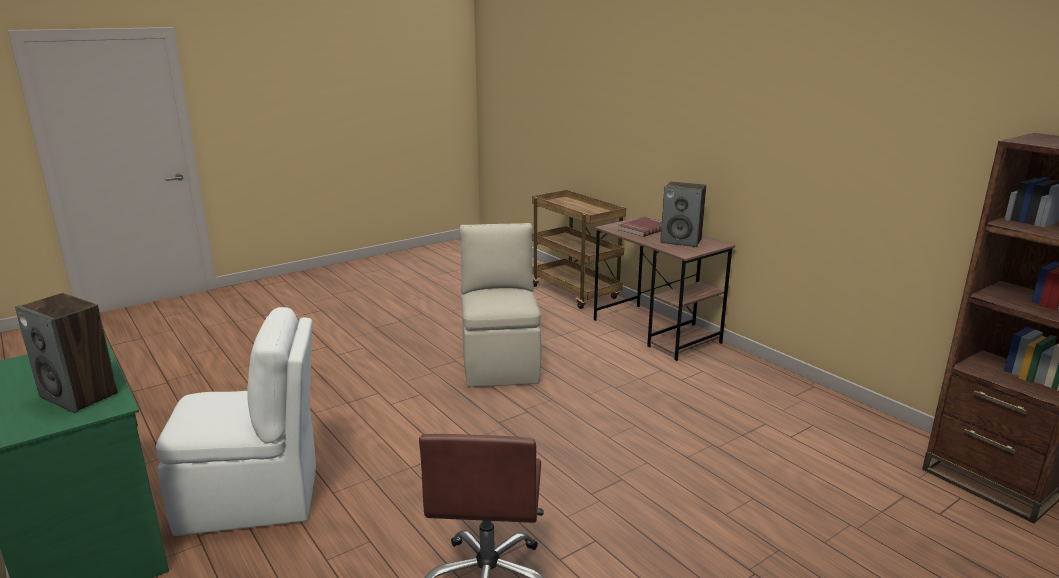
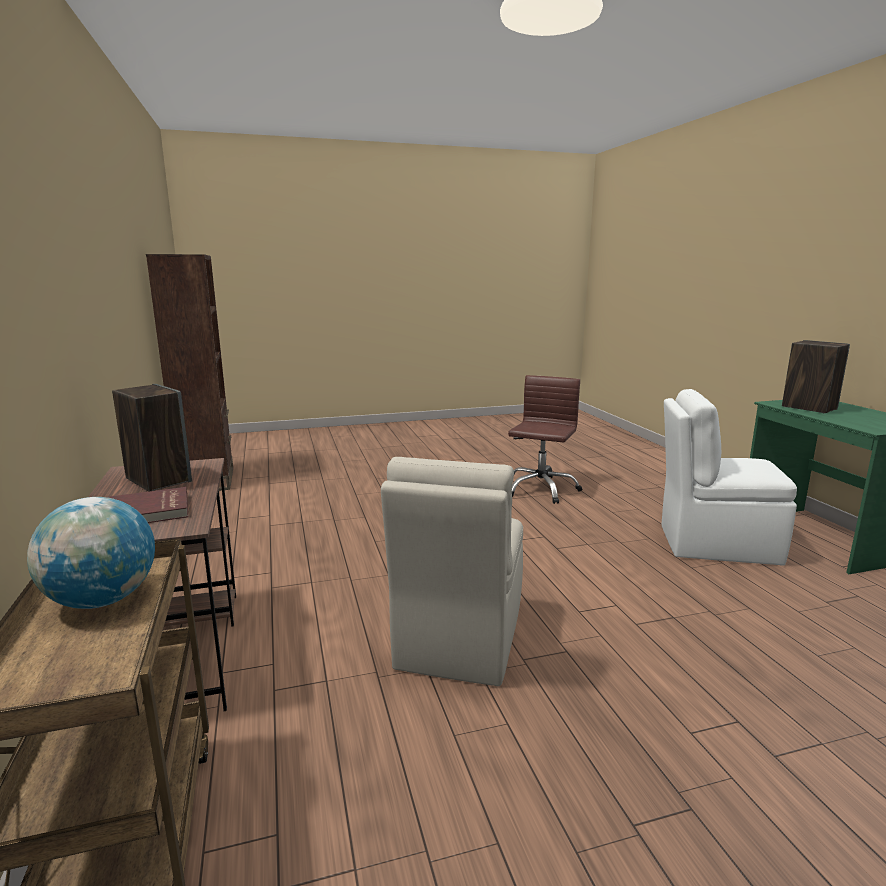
camera: 160 degrees left, 5 degrees down
none -> globe [27,497,155,609]

